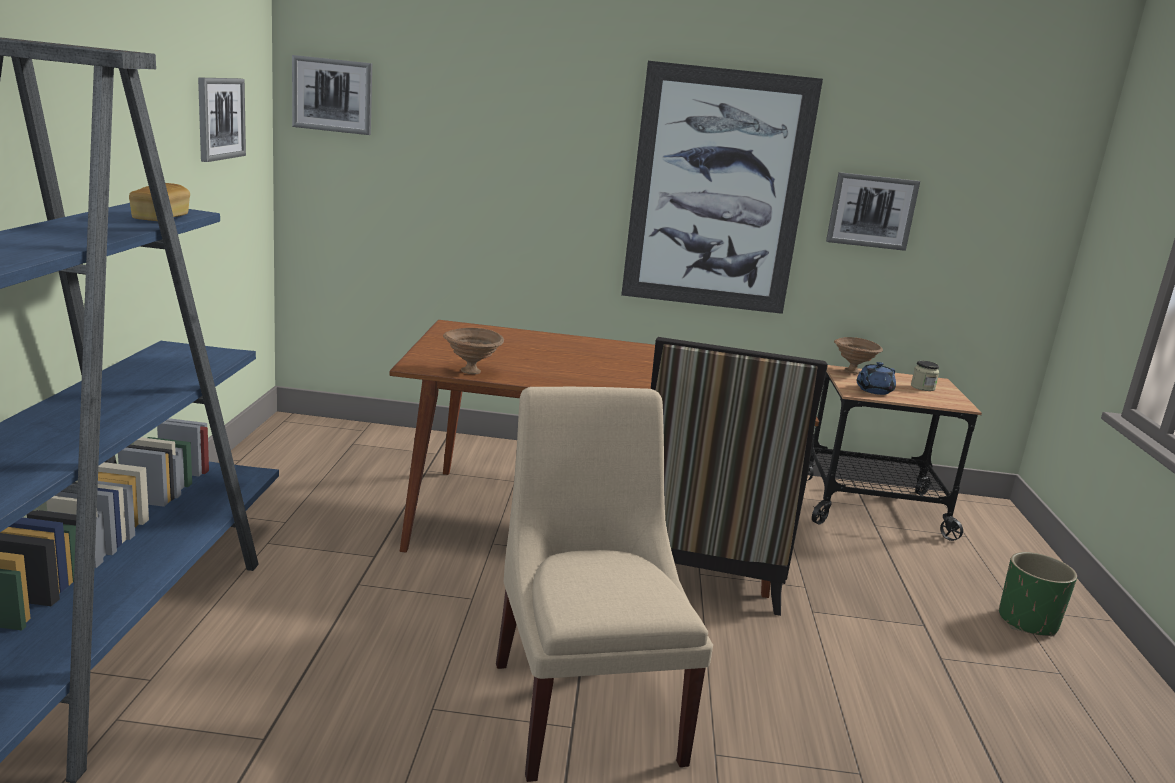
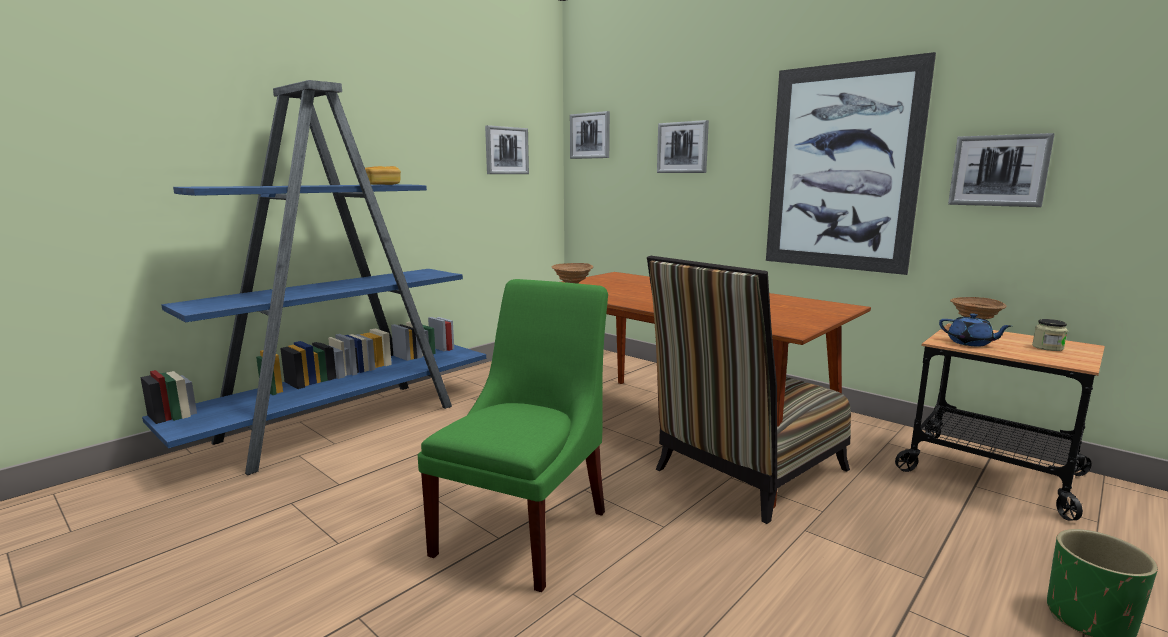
camera: 40 degrees right, 5 degrees down
beige chair [496,387,713,782] -> green chair [418,279,608,592]
blue teapot [857,362,896,395] -> blue teapot turned 135 degrees counterclockwise [939,313,1011,346]
none -> picture [657,120,709,173]

